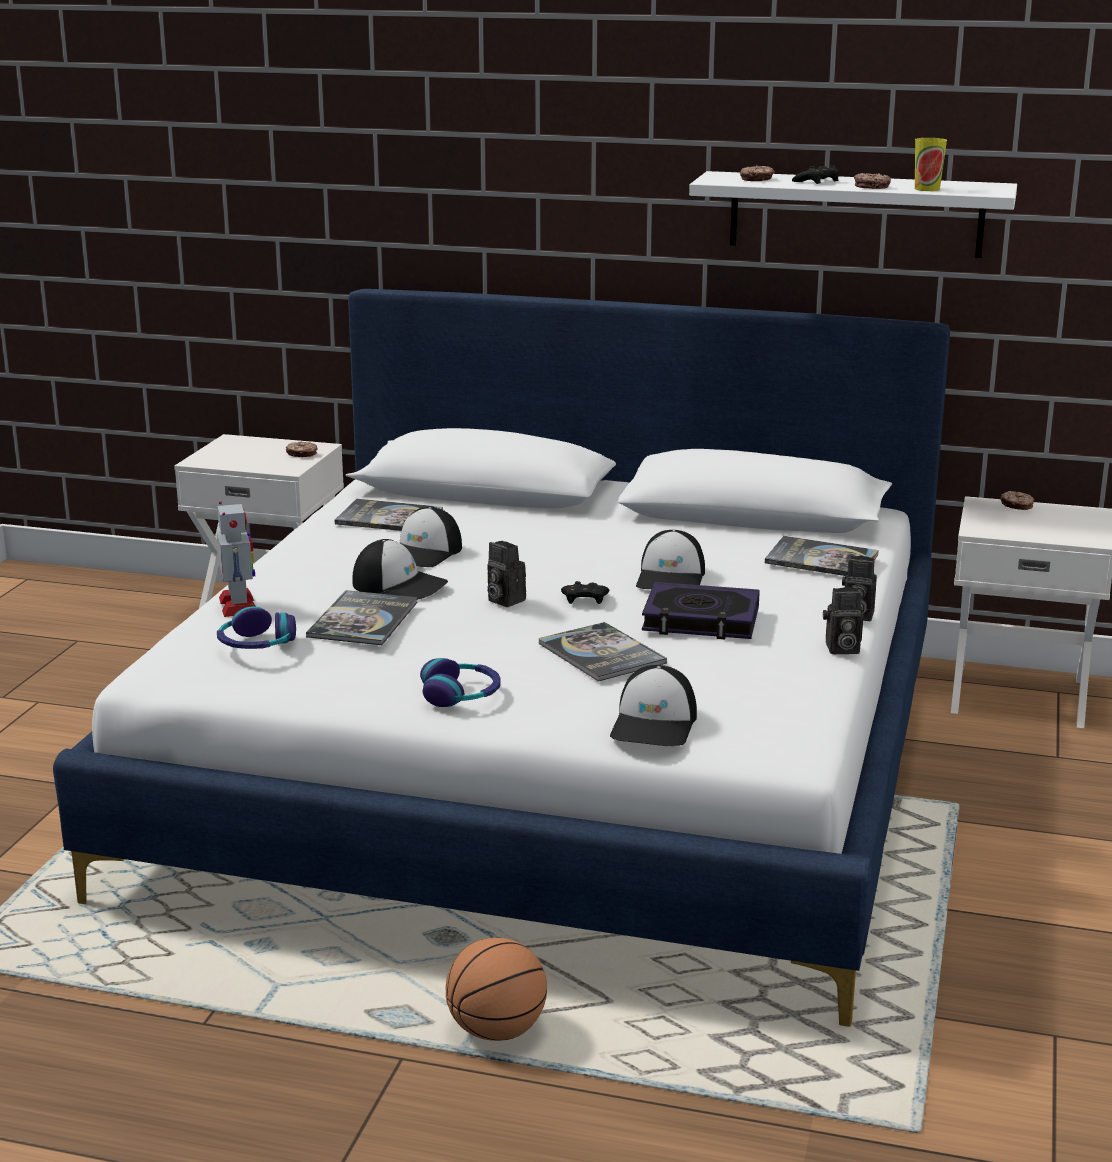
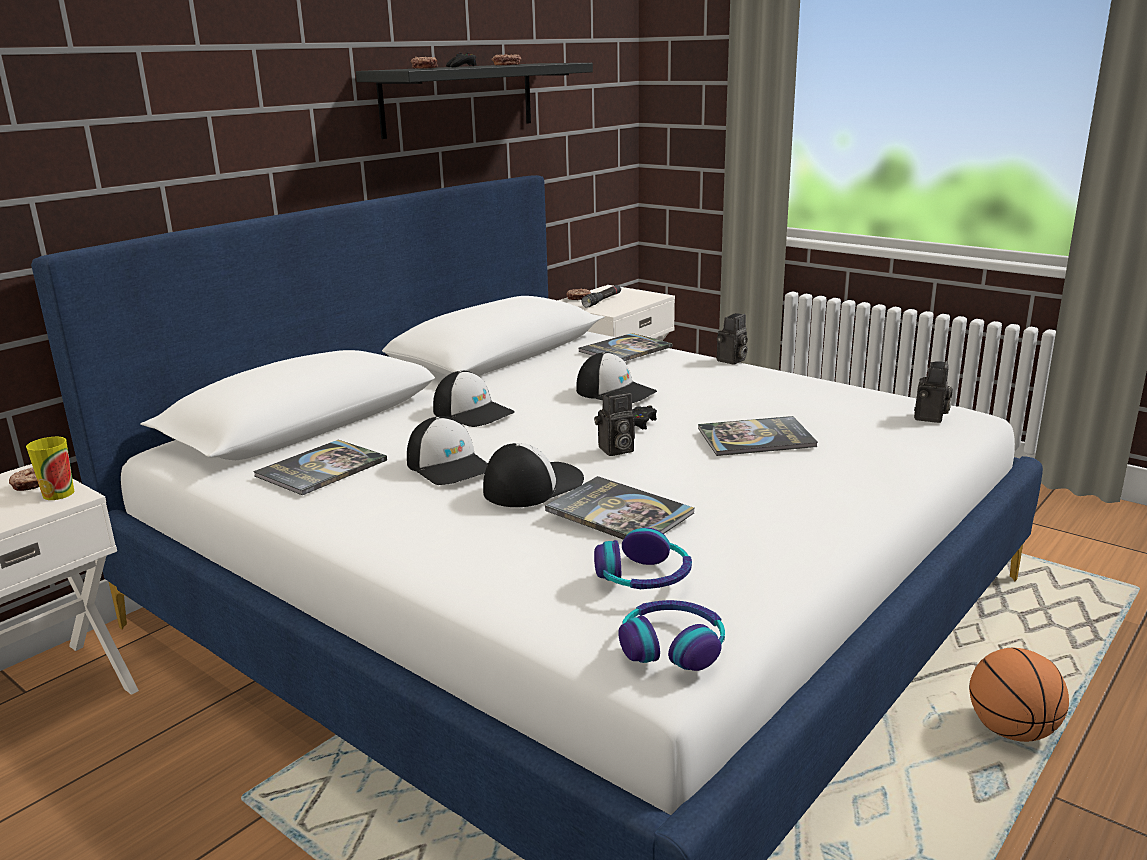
camera: 65 degrees left, 0 degrees up
toy robot [217,501,255,617] -> none
headphones [420,658,501,707] -> headphones moved to [618,600,725,671]
cap [610,665,697,746] -> cap moved to [433,371,515,427]
book [642,582,760,639] -> none
white shelf [689,171,1017,258] -> black shelf [356,63,593,139]
camera [823,587,863,654] -> camera moved to [914,361,953,423]
cup [915,138,947,191] -> cup moved to [26,437,74,500]
none -> black flashlight [582,285,621,307]

